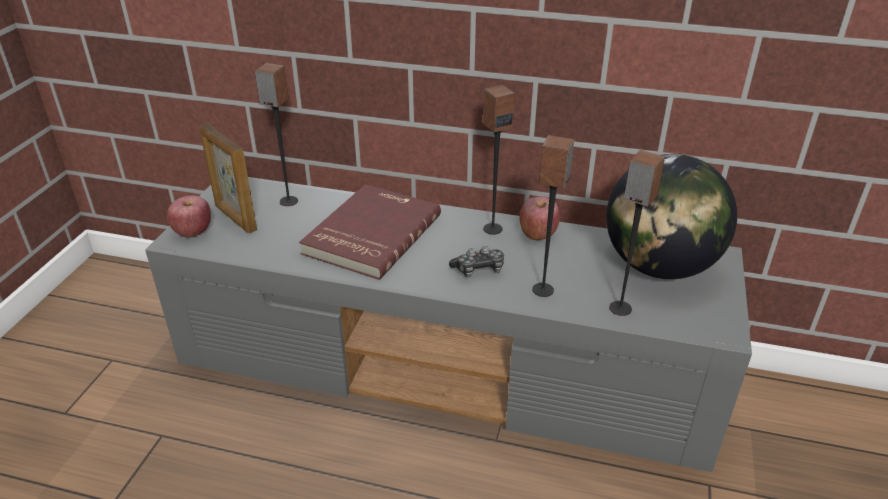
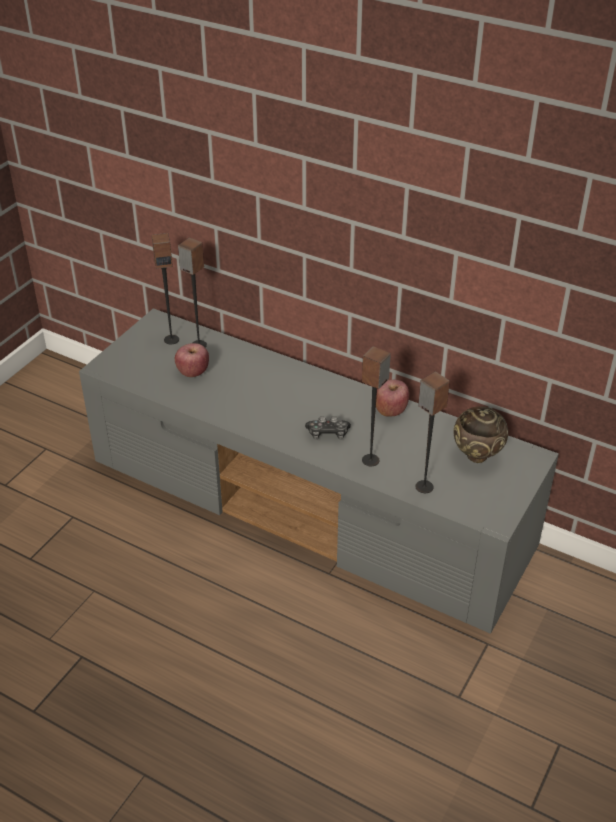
camera: 15 degrees right, 5 degrees up
apple [167,196,211,238] -> apple moved to [175,343,209,377]
picture frame [200,124,257,233] -> none
red book [299,184,441,280] -> none
speaker [483,85,515,235] -> speaker moved to [152,233,179,344]
globe [606,154,737,279] -> brown bowl [453,406,508,463]

